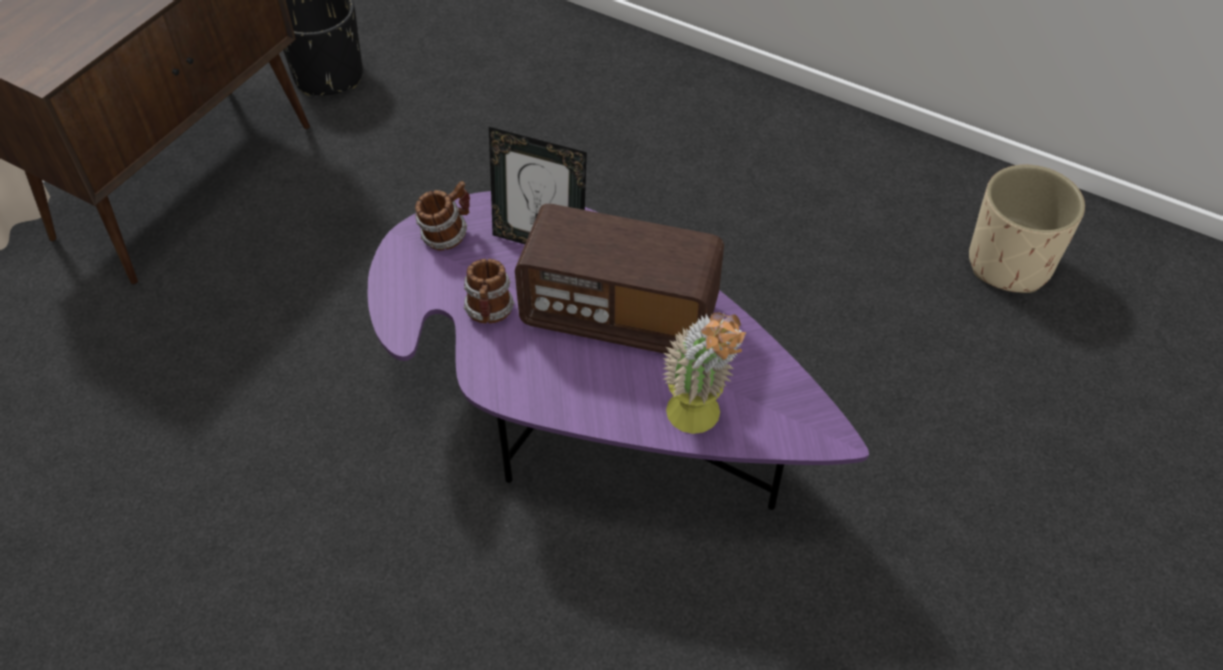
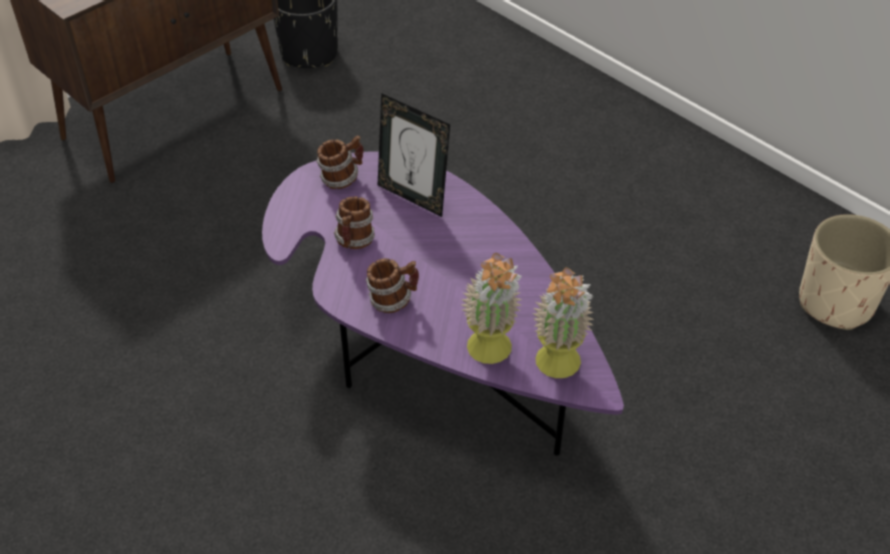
camera: 15 degrees right, 5 degrees down
radio [515,204,724,354] -> none
none -> mug [366,258,419,313]
none -> potted plant [532,267,594,378]

